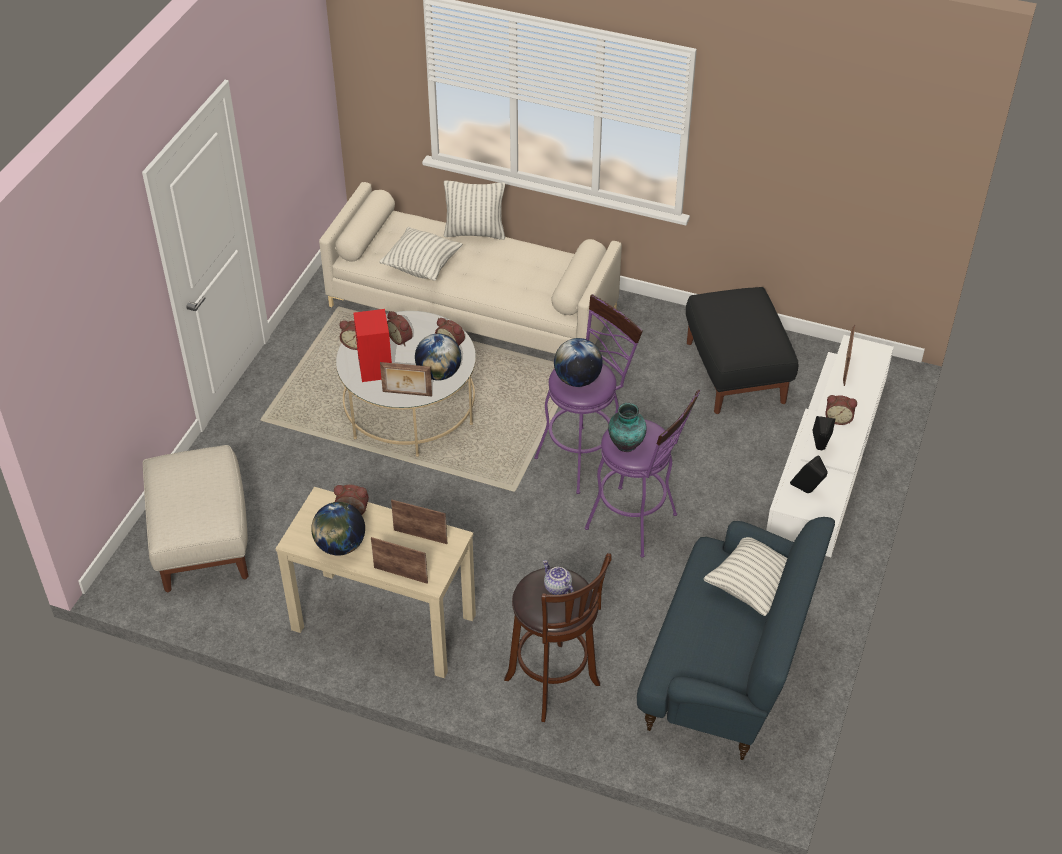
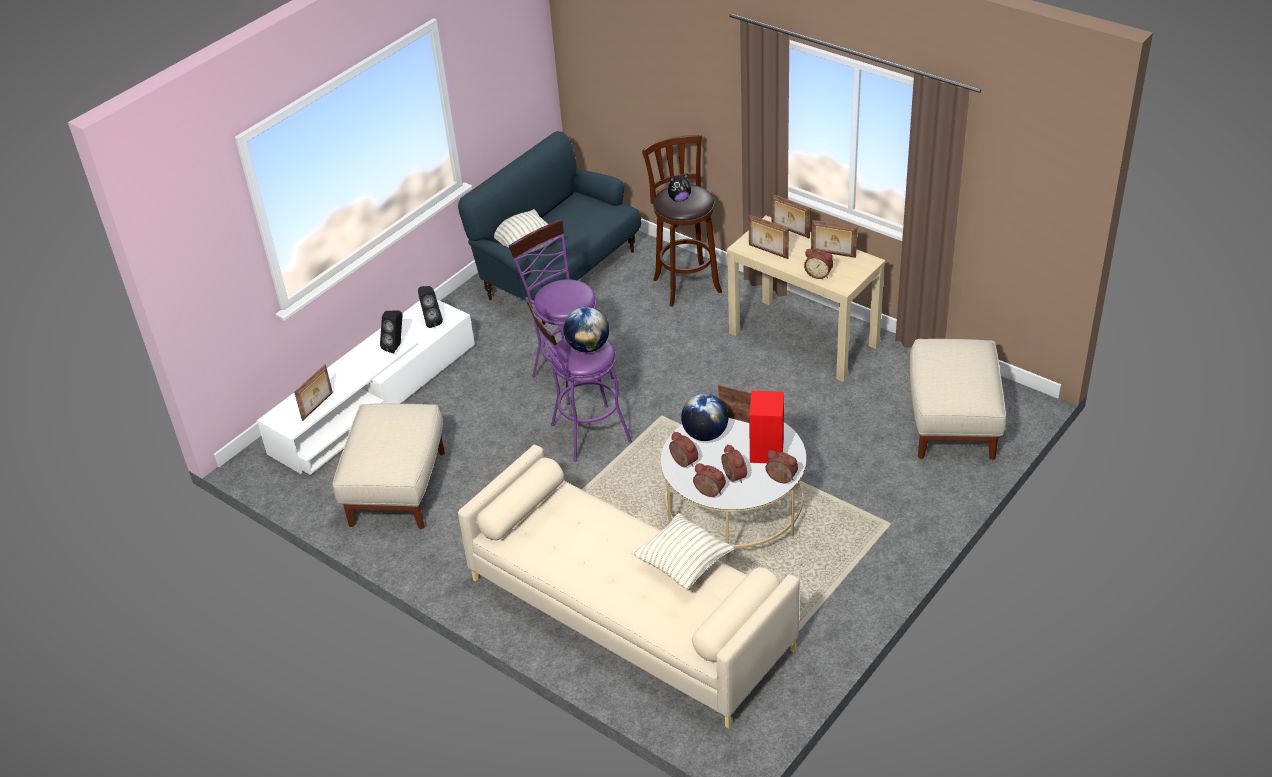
camera: 160 degrees left, 5 degrees down
globe [311,502,365,556] -> picture frame [811,220,857,258]
pillow [444,181,505,240] -> none
teapot [543,560,574,595] -> plush toy [668,174,691,202]
vase [608,403,647,452] -> none
black ottoman [686,287,798,414] -> beige ottoman [333,403,445,529]
alarm clock [825,395,857,425] -> alarm clock moved to [693,463,726,497]

